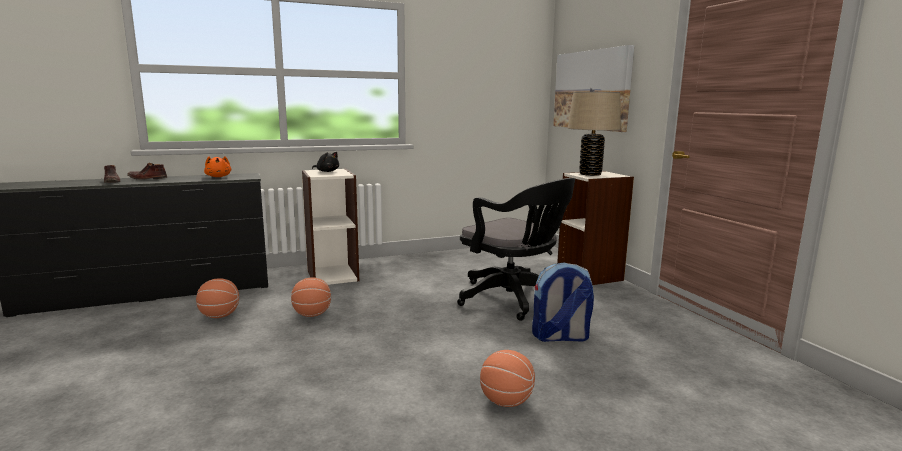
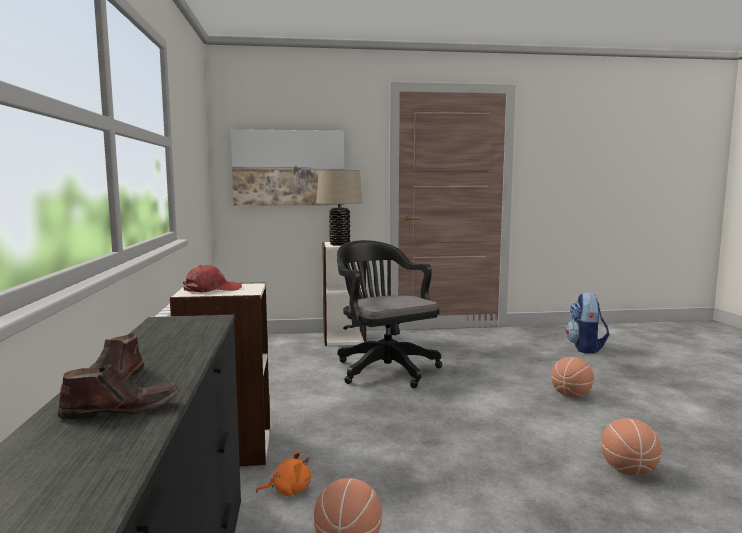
camera: 75 degrees left, 5 degrees down
orange plush toy [204,156,231,177] -> orange plush toy moved to [256,451,311,496]
basketball [291,278,331,317] -> basketball moved to [601,418,661,476]
black plush toy [312,152,339,172] -> red cap [183,265,242,293]
black office chair [457,178,575,321] -> black office chair turned 90 degrees counterclockwise [337,240,442,388]
backpack [532,262,594,342] -> backpack moved to [565,292,609,353]

